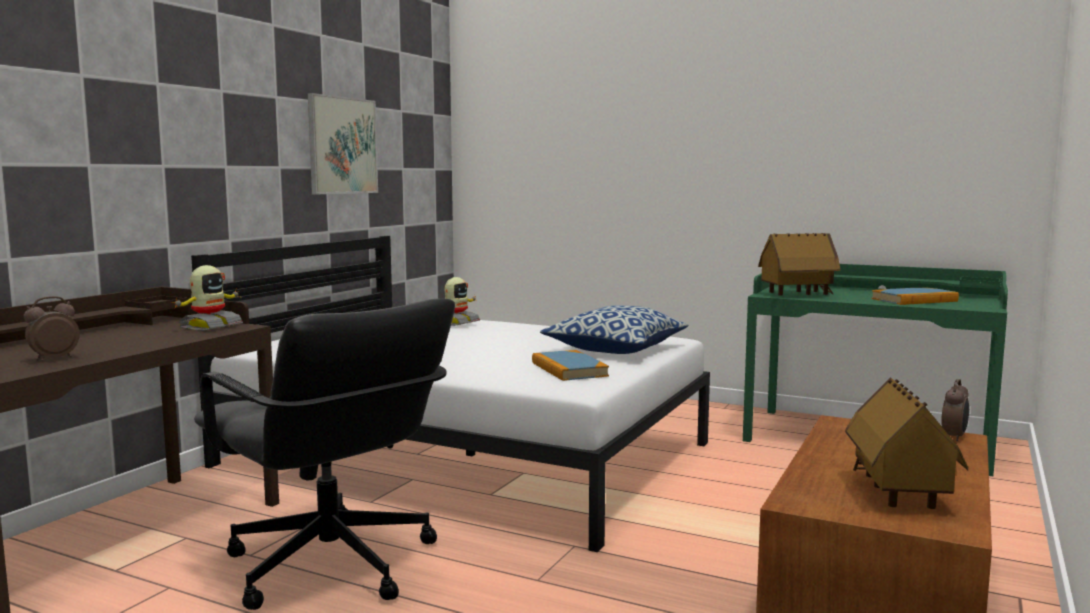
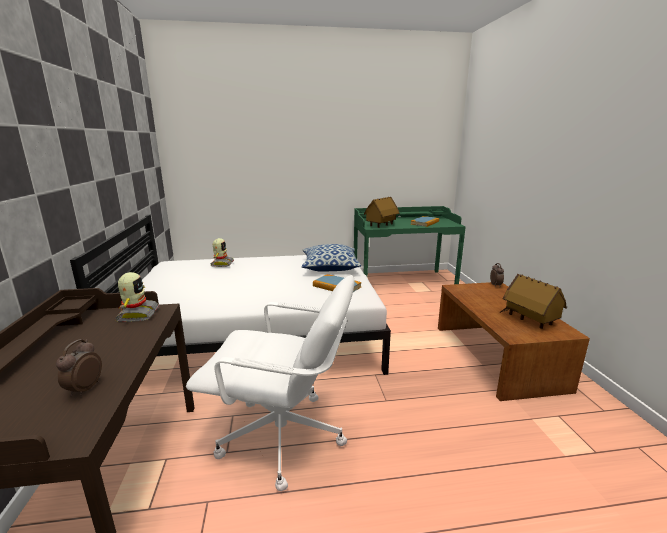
camera: 35 degrees left, 10 degrees up
black office chair [194,299,455,610] -> white office chair [186,275,355,491]
picture [308,93,378,194] -> none

